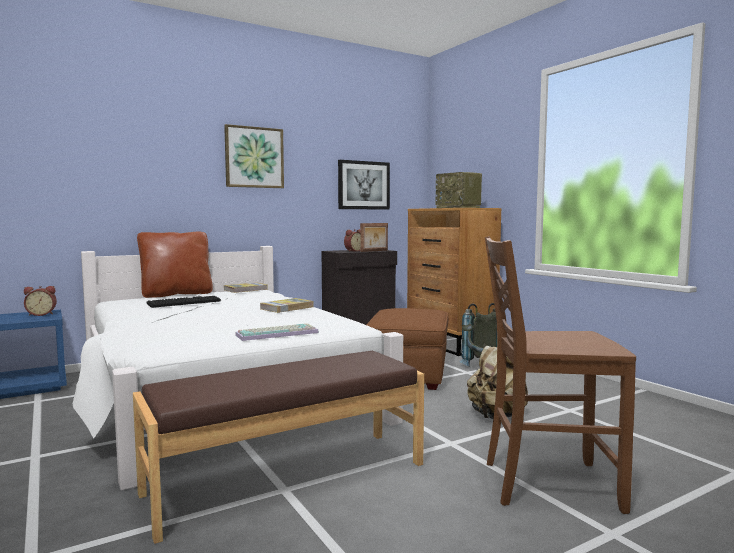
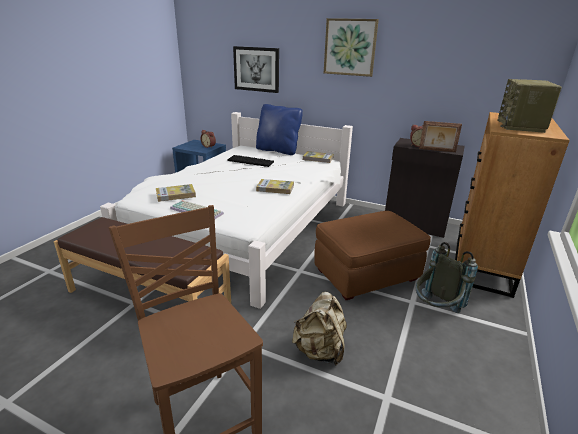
camera: 55 degrees right, 20 degrees up
brown pillow [137,232,213,298] -> blue pillow [256,104,303,155]
picture [338,160,390,210] -> picture moved to [233,46,279,93]
none -> book [156,184,196,202]

